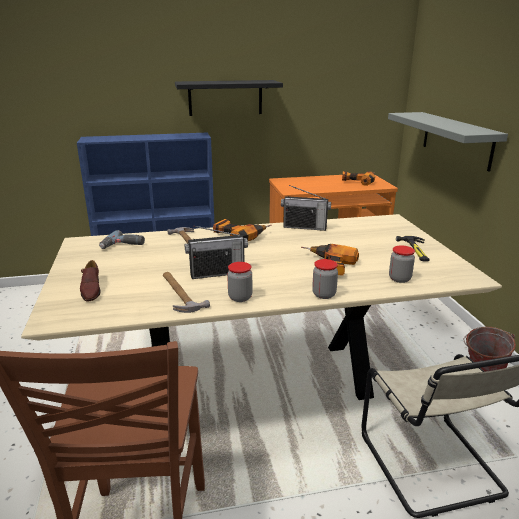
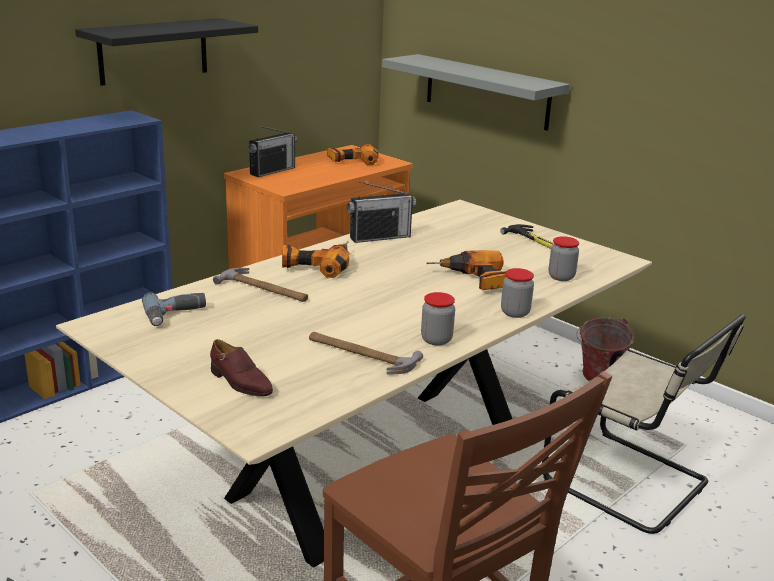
camera: 35 degrees left, 0 degrees up
radio [185,225,248,279] -> radio moved to [248,125,297,177]

